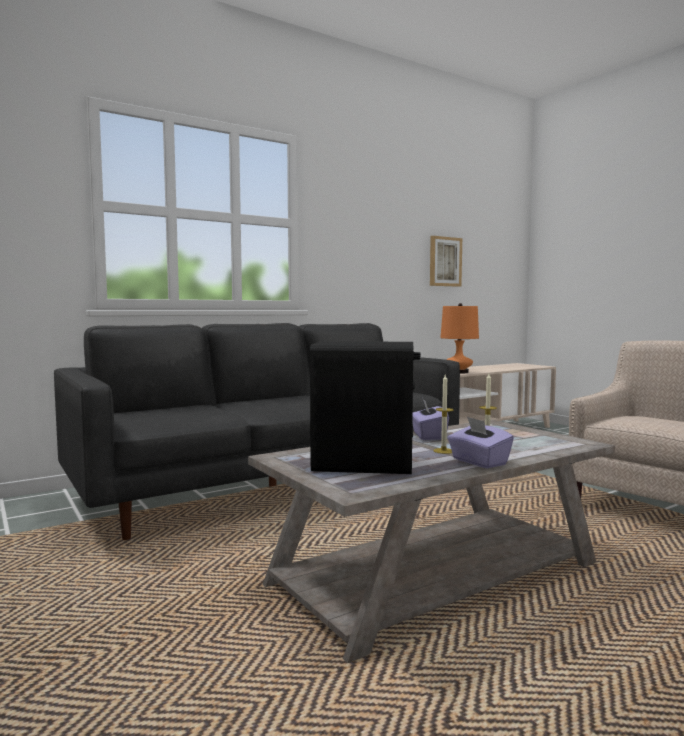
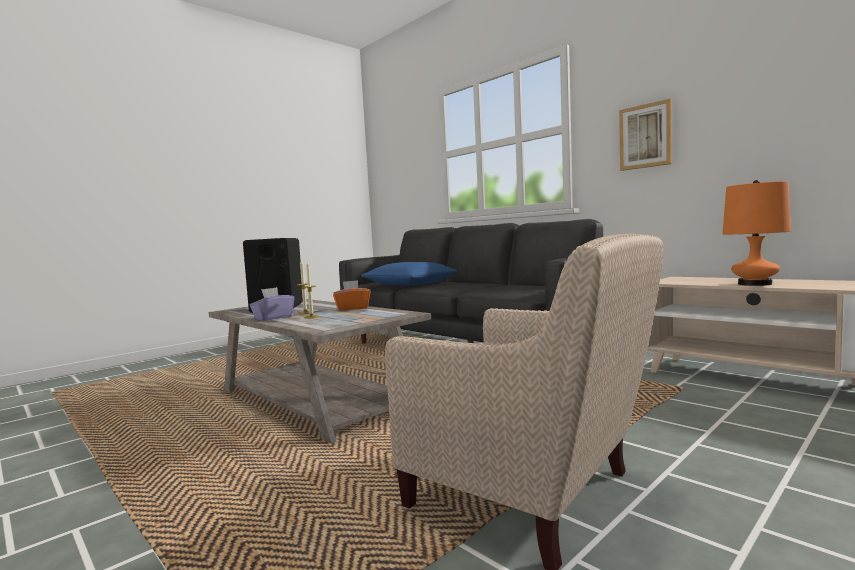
camera: 80 degrees right, 0 degrees up
purple tissue box [412,399,449,440] -> orange tissue box [333,280,371,311]
picture [430,236,462,287] -> picture moved to [619,99,672,171]
none -> blue pillow [361,262,457,286]

